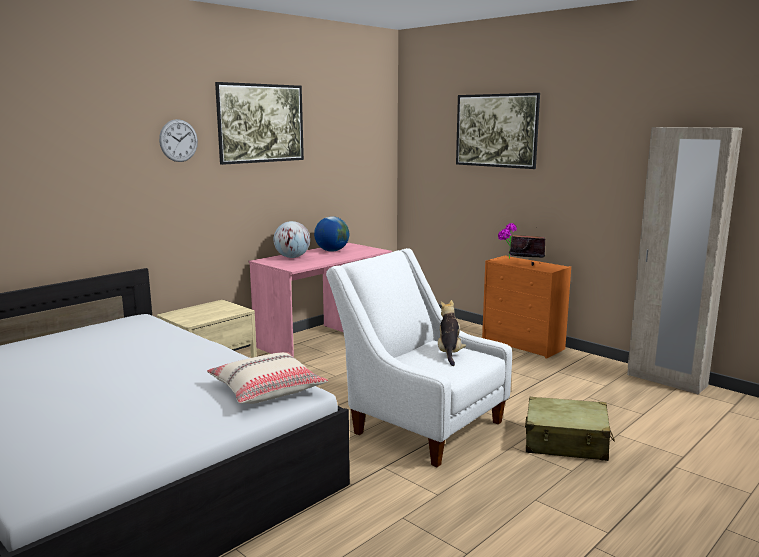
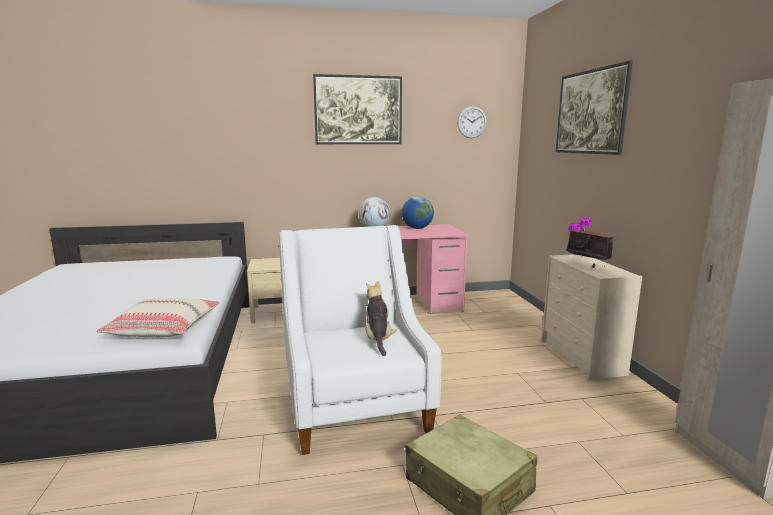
camera: 35 degrees right, 0 degrees up
wall clock [159,119,198,162] -> wall clock moved to [457,106,487,138]
plush toy [438,300,467,366] -> plush toy turned 45 degrees counterclockwise [365,281,397,356]
orange dresser [482,255,571,359] -> beige dresser [541,254,642,380]

